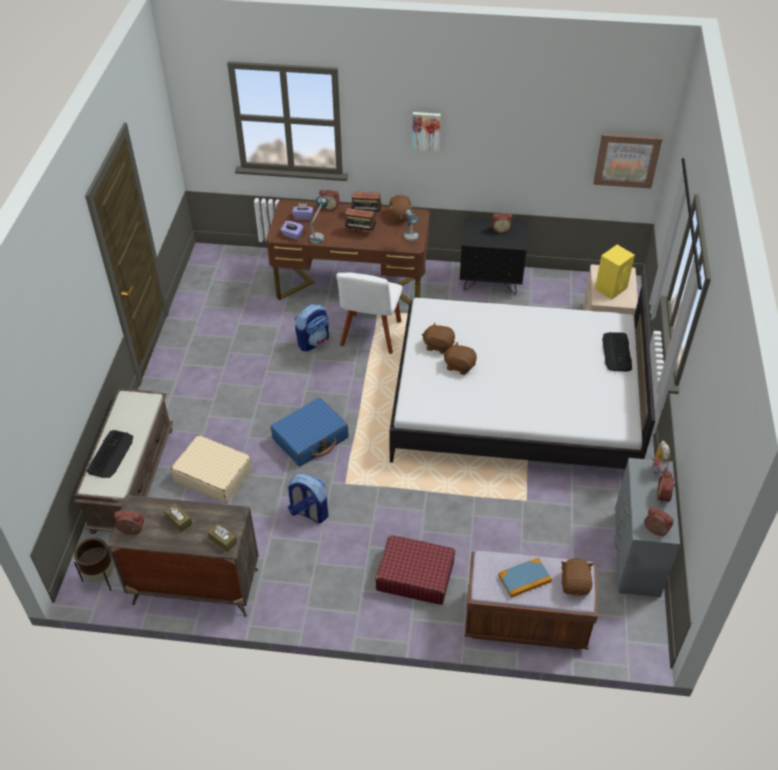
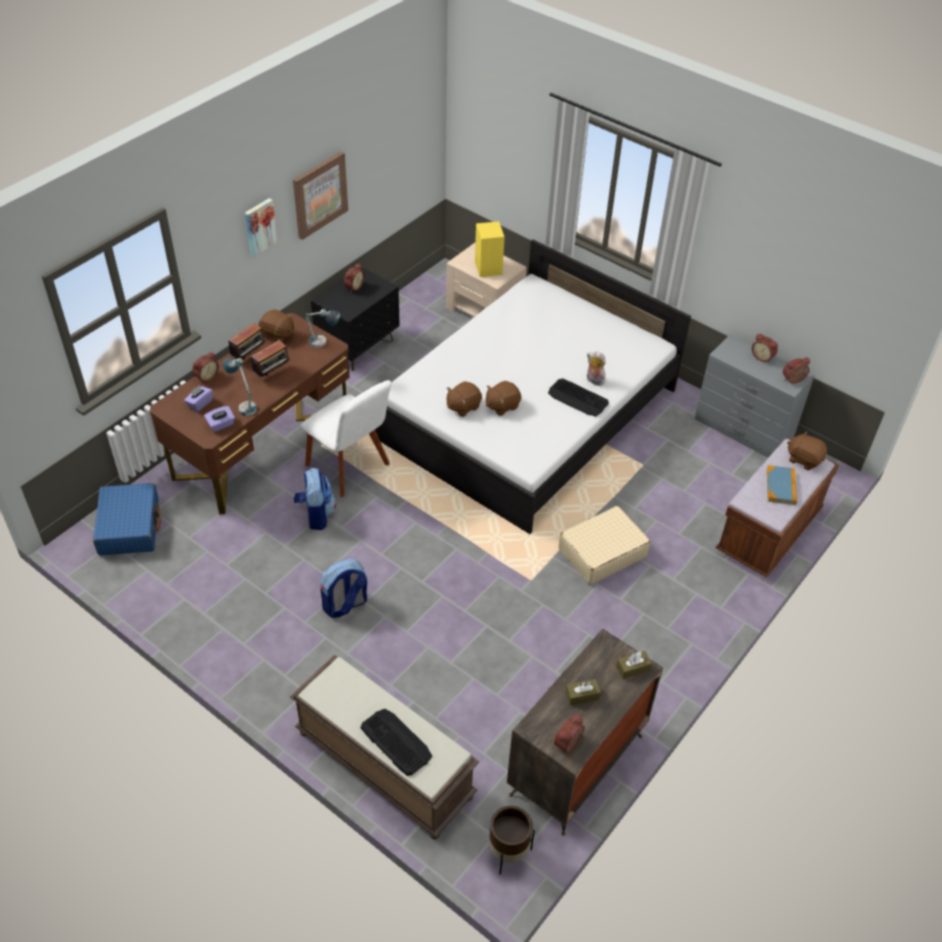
camera: 60 degrees left, 0 degrees up
beige suitcase [171,435,252,503] -> beige suitcase moved to [558,506,650,585]
blue suitcase [271,397,349,466] -> blue suitcase moved to [93,483,161,556]
backpack [288,473,329,523] -> backpack moved to [320,559,367,618]
red suitcase [375,535,455,605] -> none
picture [593,133,662,189] -> picture moved to [293,151,348,240]
keyboard [602,332,632,372] -> keyboard moved to [548,378,608,416]
plush toy [651,441,670,478] -> plush toy moved to [587,351,606,386]

